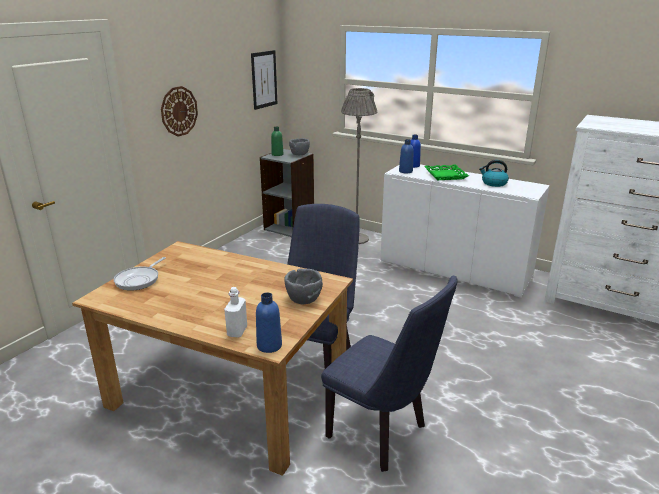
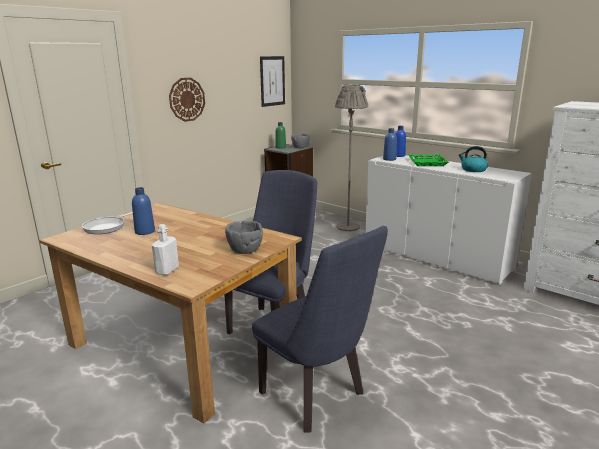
camera: 10 degrees right, 5 degrees down
blue bottle [256,292,282,353] -> blue bottle moved to [132,187,155,235]

